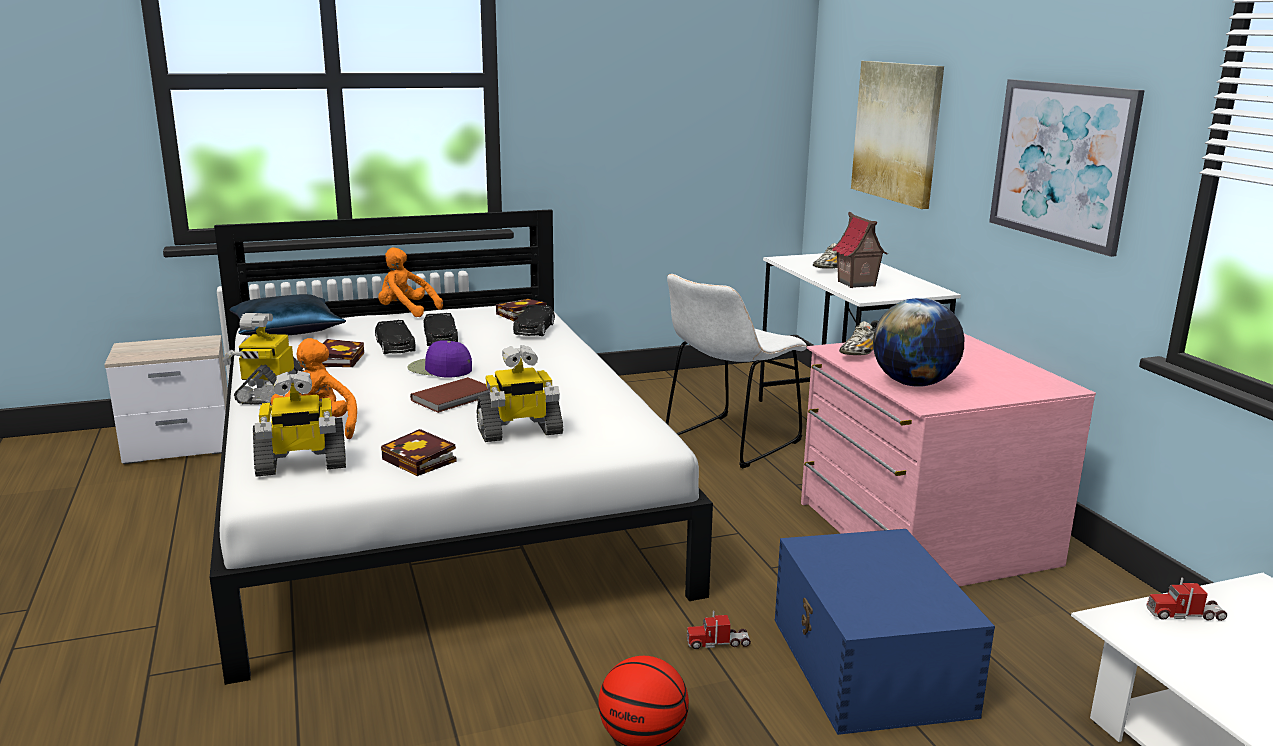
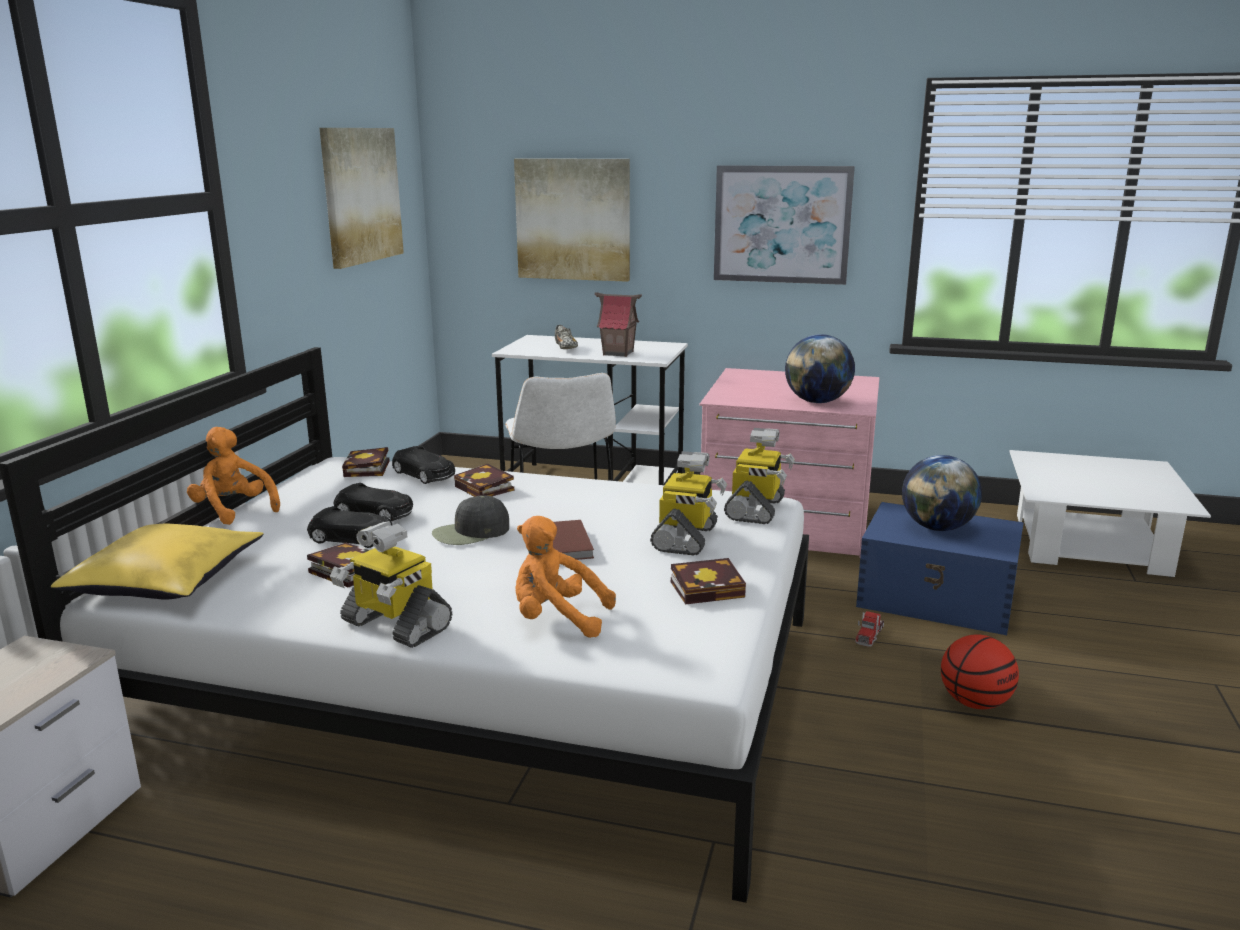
camera: 55 degrees left, 0 degrees up
blue pillow [229,294,346,336] -> yellow pillow [51,523,263,600]
toy robot [253,371,346,477] -> toy robot moved to [724,428,795,524]
orange plush toy [378,247,443,317] -> orange plush toy turned 75 degrees clockwise [187,427,280,525]
purple cap [407,340,472,378] -> black cap [432,495,509,545]
shoe [839,320,878,355] -> none
toy truck [1146,577,1227,621] -> none
none -> picture [319,128,404,269]
none -> book [454,464,514,497]
none -> globe [902,455,982,531]

